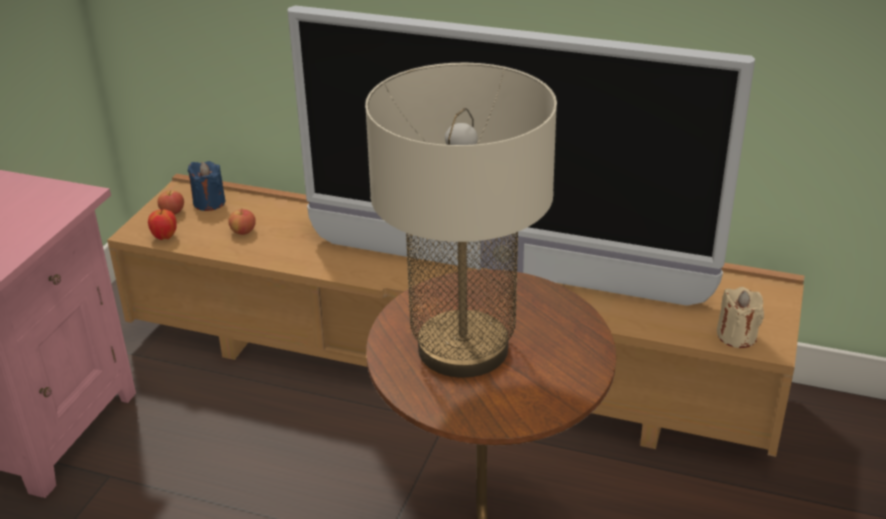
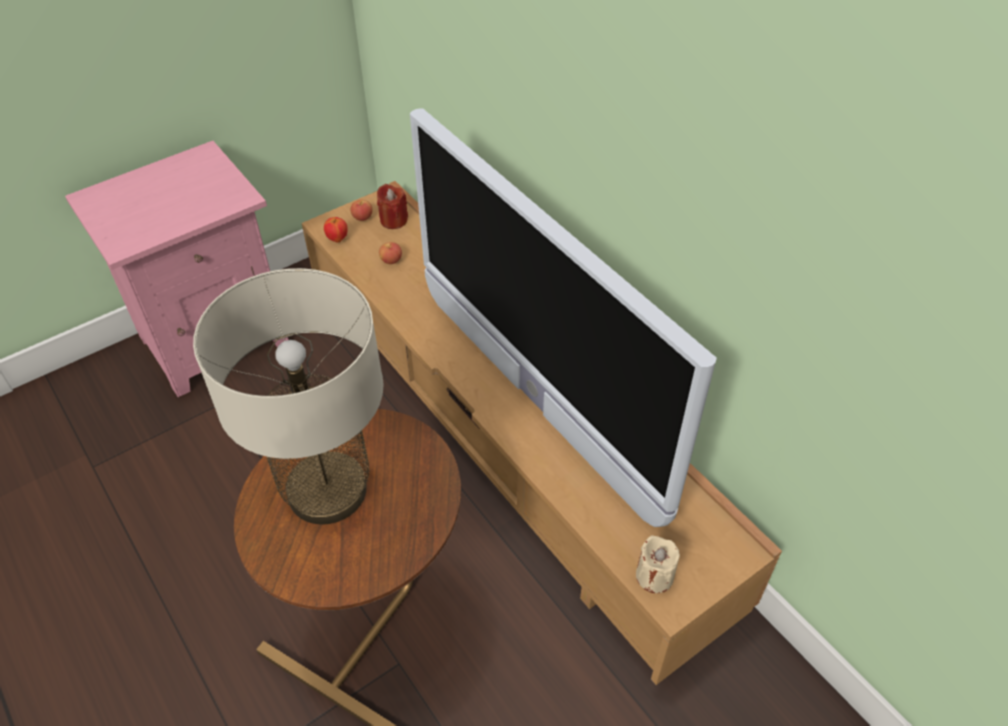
camera: 35 degrees right, 15 degrees up
blue candle [188,161,225,211] -> red candle [377,184,408,229]

